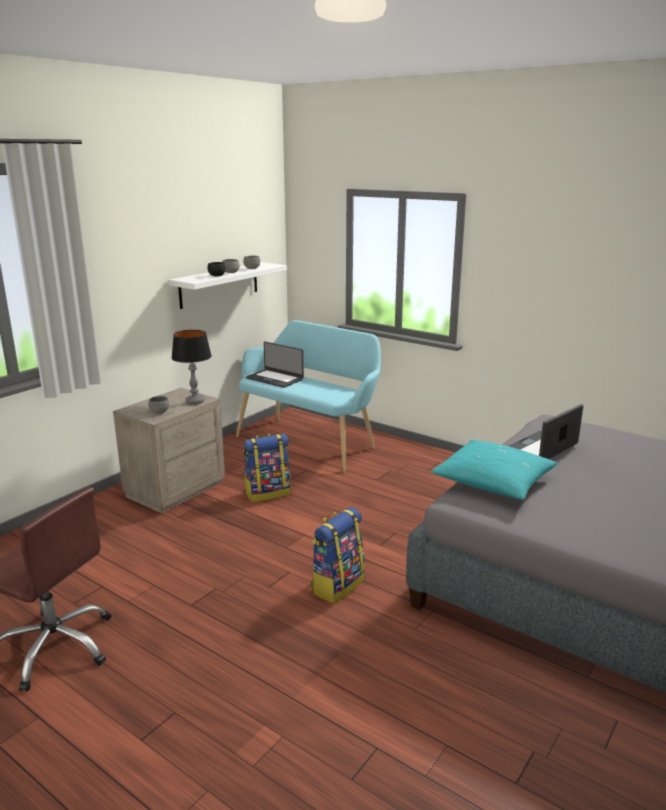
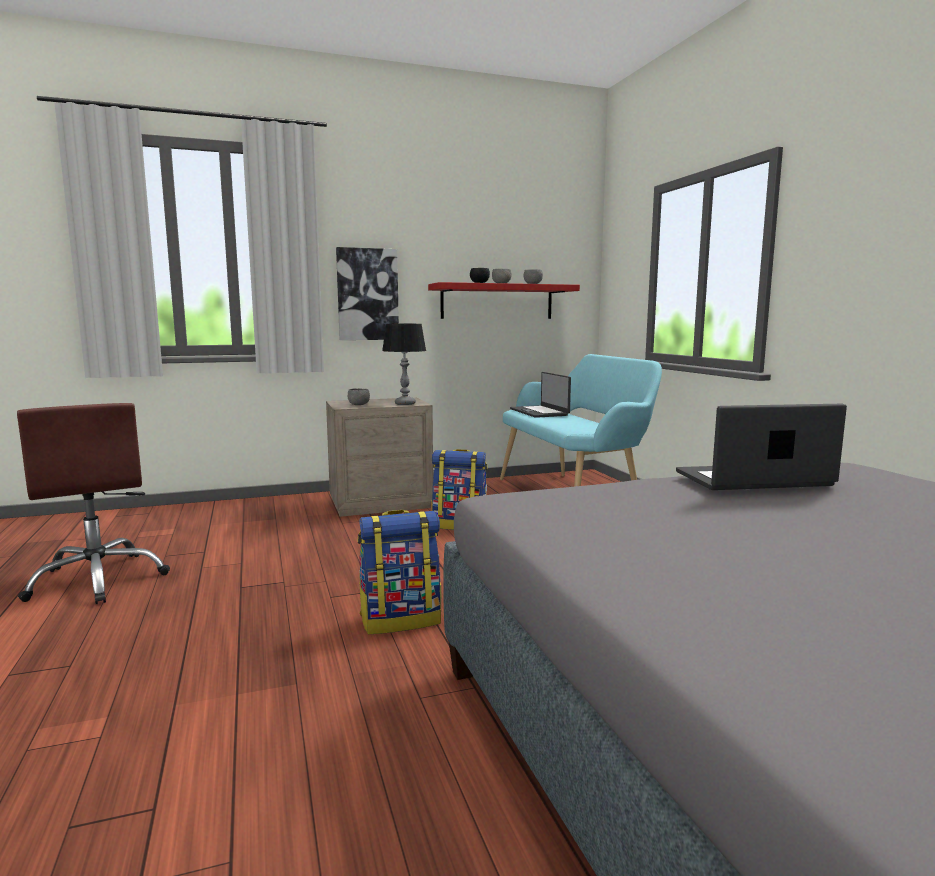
camera: 35 degrees right, 10 degrees down
white shelf [169,262,287,309] -> red shelf [428,282,580,319]
turquoise pillow [431,440,557,500] -> none
none -> picture [336,247,399,340]

